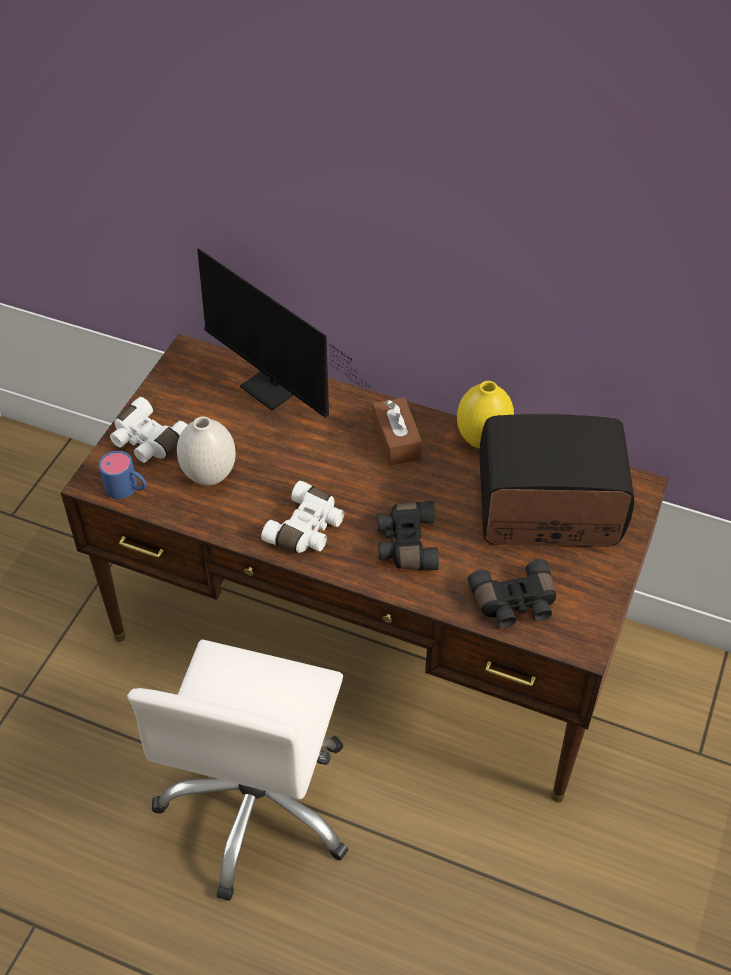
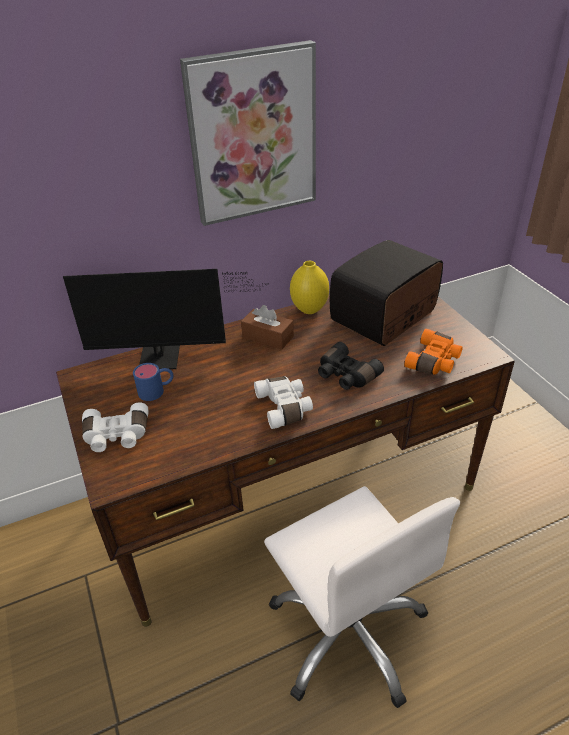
camera: 45 degrees left, 10 degrees down
blue mug [99,451,146,499] -> blue mug moved to [133,363,173,401]
white vase [177,416,236,485] -> none
black binoculars [468,559,556,628] -> orange binoculars [404,329,463,375]
none -> picture [180,40,316,226]

